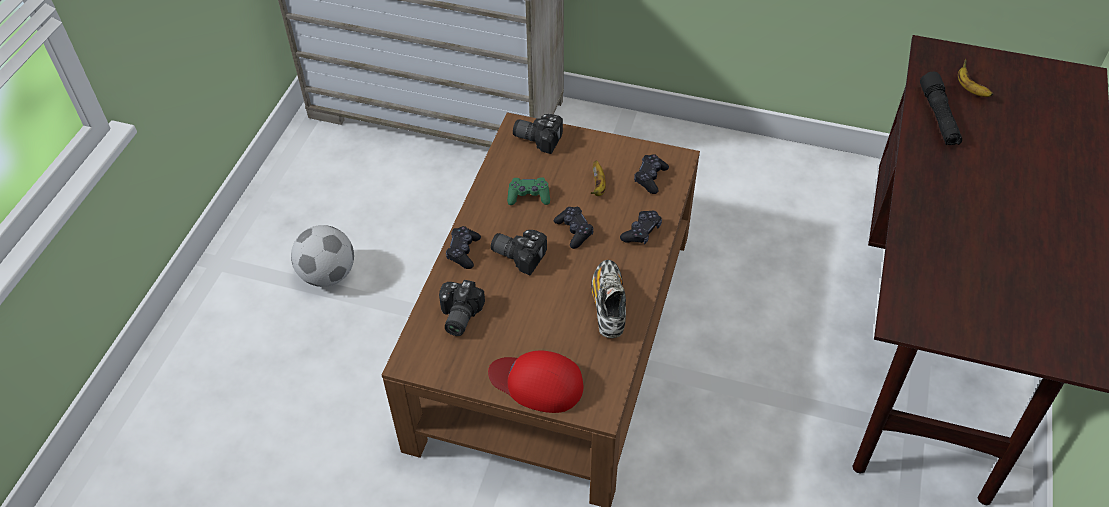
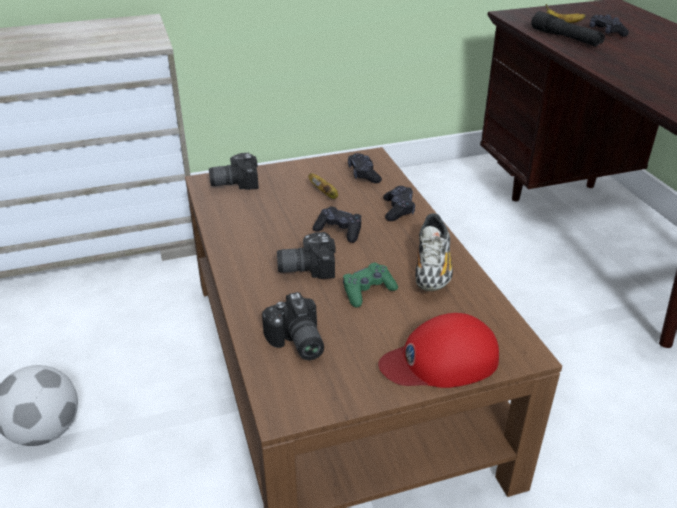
camera: 35 degrees left, 15 degrees down
black game controller [446,226,481,269] -> black game controller moved to [590,14,629,37]
green game controller [507,177,550,205] -> green game controller moved to [343,263,398,308]
shoe [591,260,626,338] -> shoe turned 135 degrees counterclockwise [415,213,453,291]

